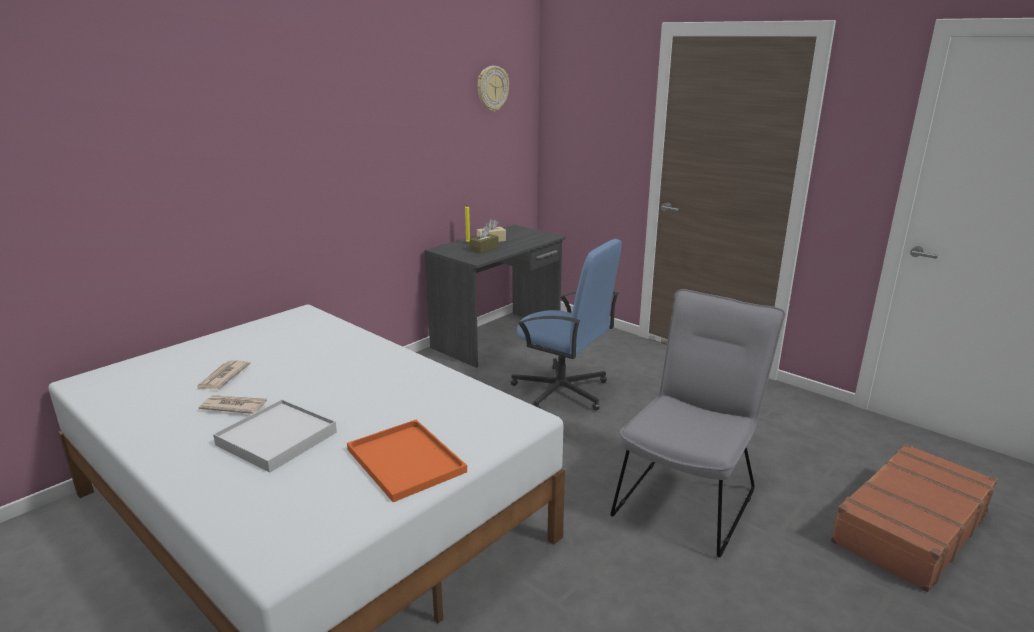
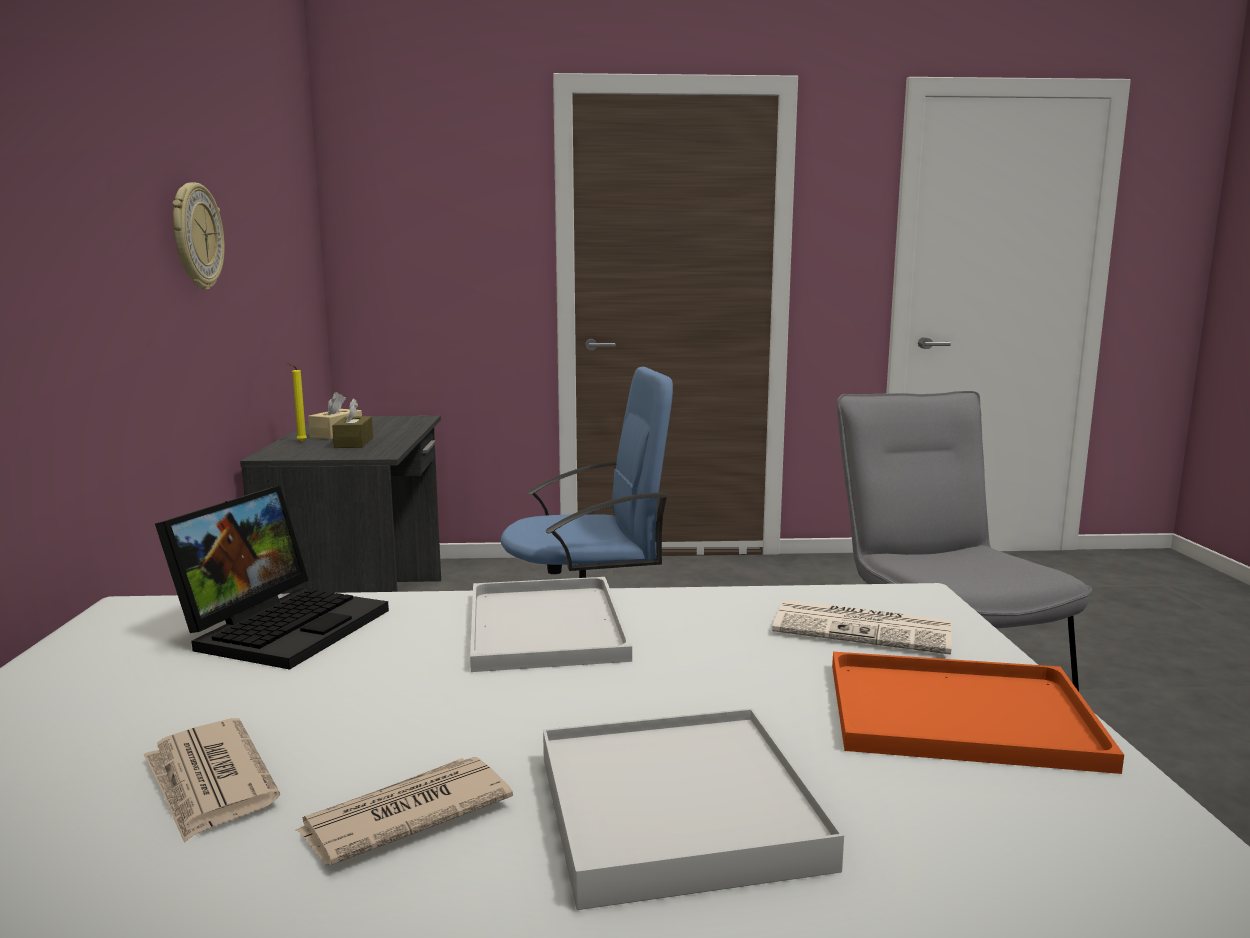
camera: 45 degrees left, 10 degrees down
wall clock [477,66,509,112] -> wall clock moved to [173,182,225,290]
brown suitcase [830,443,998,592] -> none
none -> laptop [155,486,389,670]
none -> white tray [470,577,632,672]
none -> newspaper [772,600,952,655]

